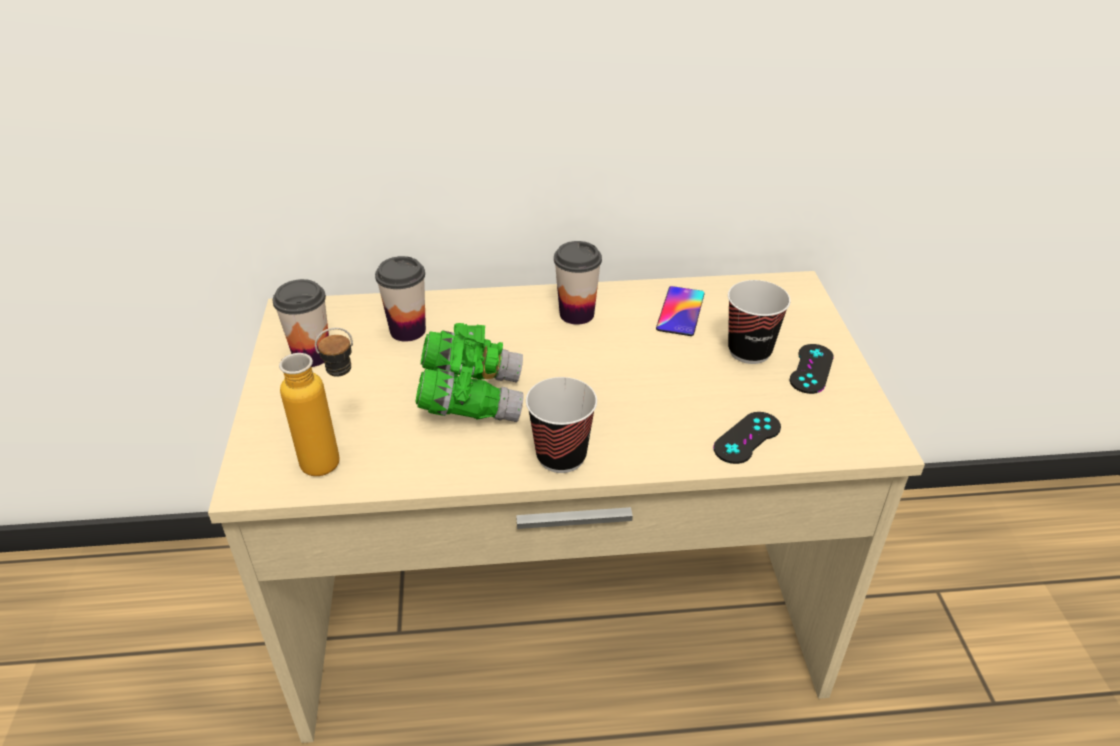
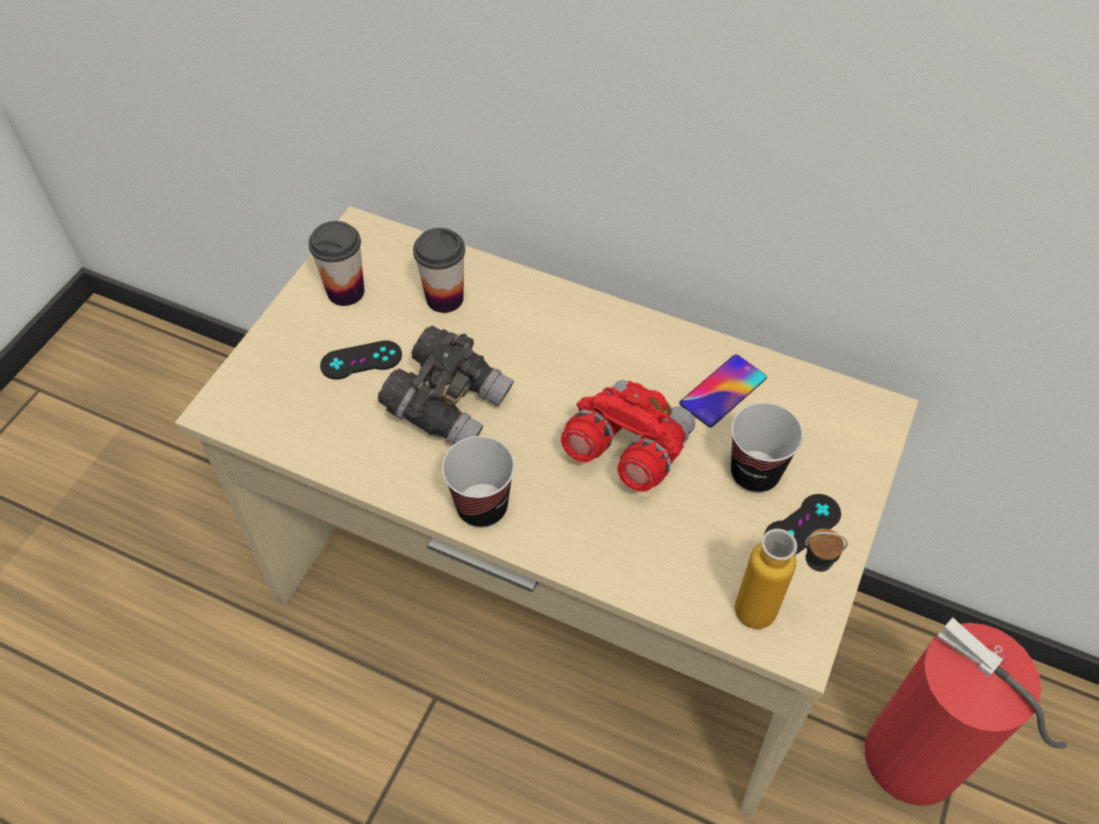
camera: 30 degrees right, 15 degrees up
bottle [279,327,353,476] -> bottle moved to [735,528,848,629]
green binoculars [416,323,523,422] -> grey binoculars [378,326,514,444]
cup [554,241,602,325] -> none
black game controller [713,412,781,464] -> black game controller moved to [320,340,402,380]
none -> red binoculars [561,380,695,492]
none -> fire extinguisher [865,617,1067,806]

